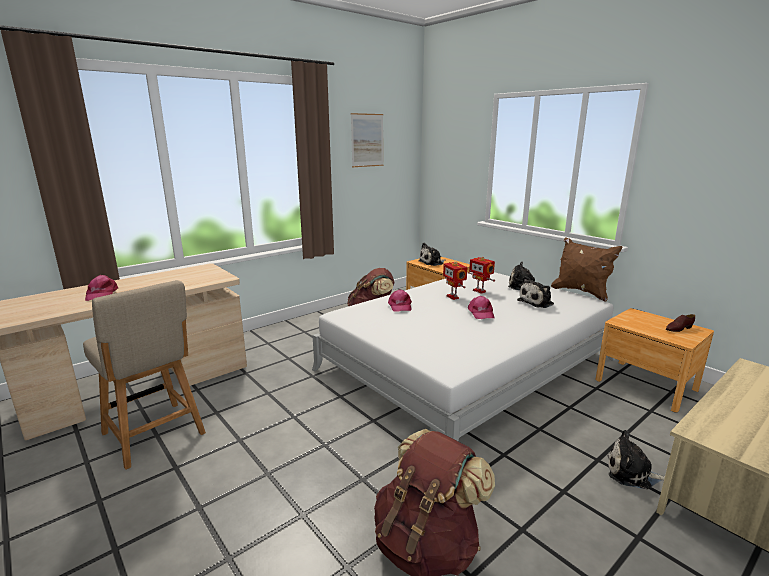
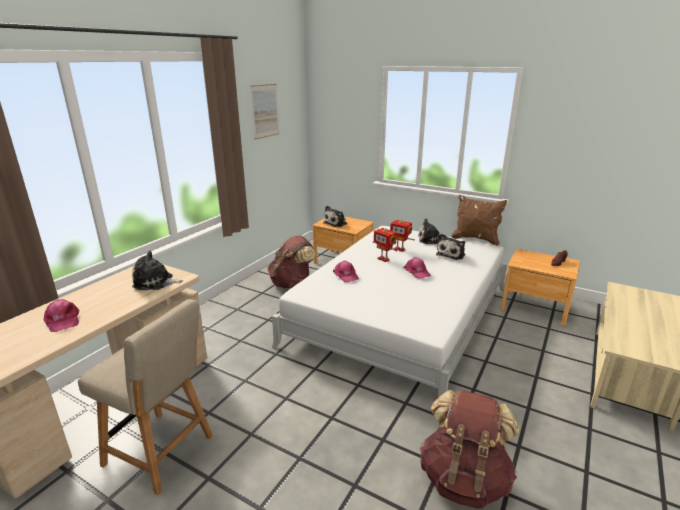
camera: 20 degrees left, 5 degrees up
plush toy [607,430,665,489] -> plush toy moved to [132,250,183,290]

